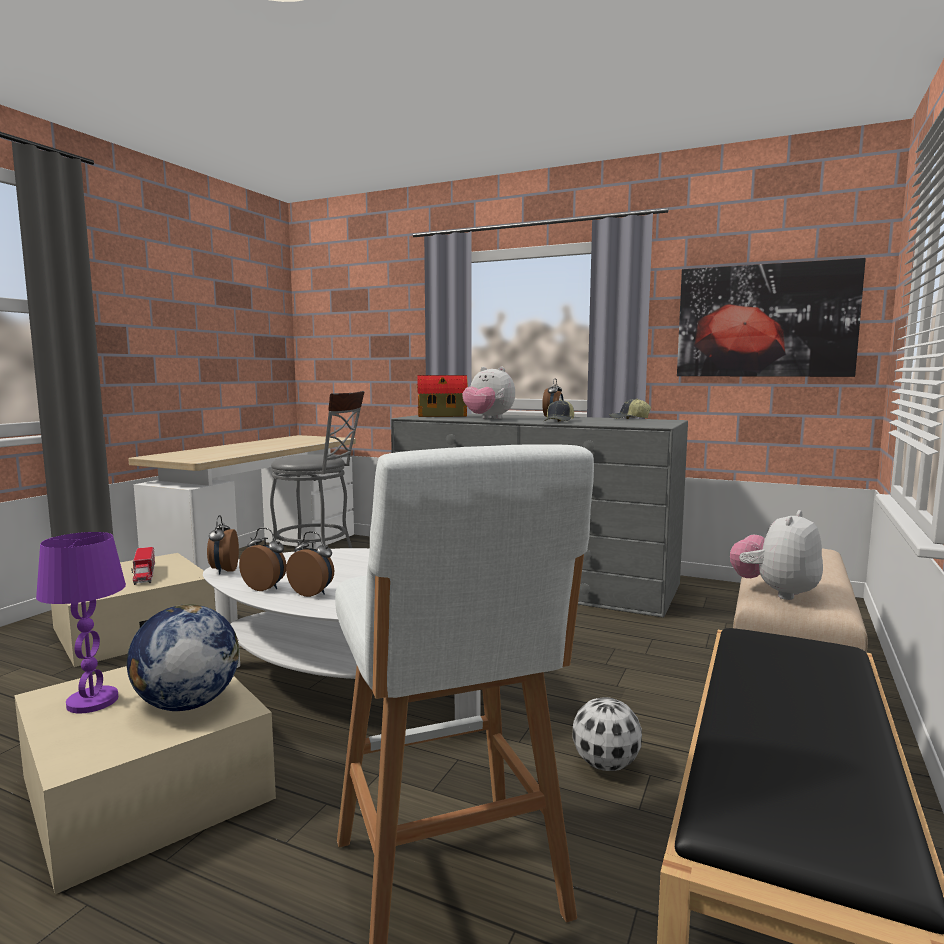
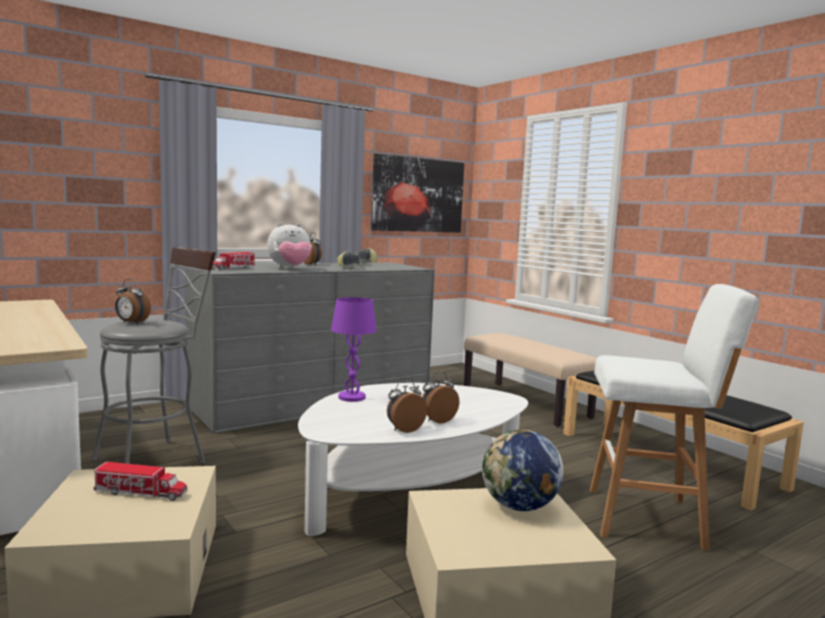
camera: 60 degrees left, 0 degrees up
purple table lamp [36,532,126,713] -> purple table lamp moved to [331,297,377,402]
alarm clock [207,515,239,575] -> alarm clock moved to [115,278,151,324]
toy house [417,375,468,417] -> toy truck [212,252,255,270]
football [573,697,642,771] -> none
plush toy [730,510,823,600] -> none

